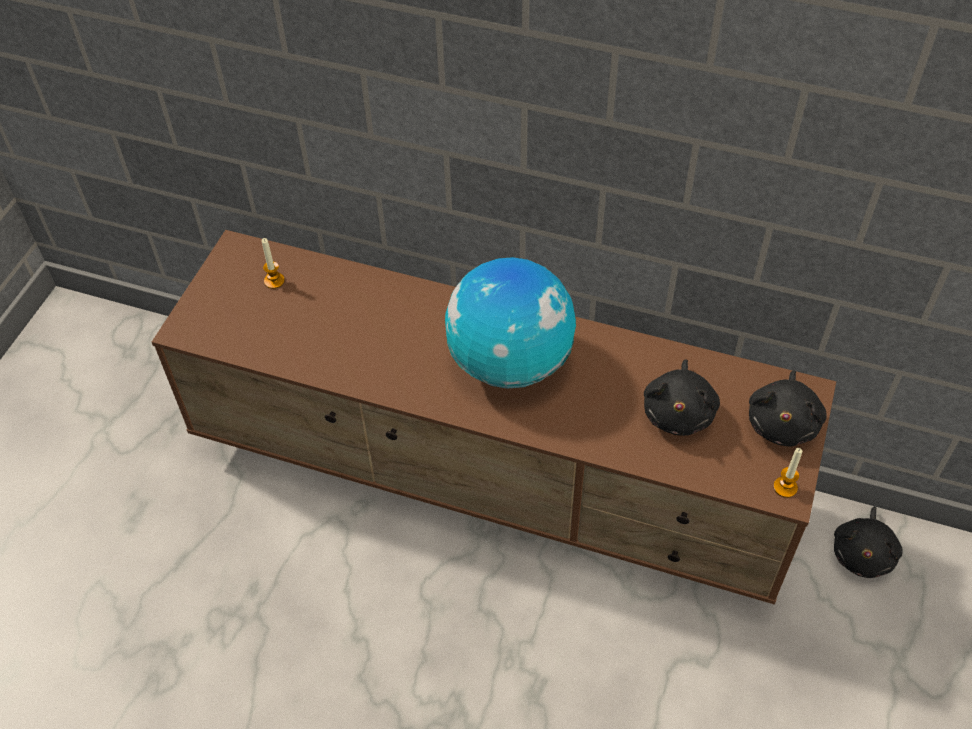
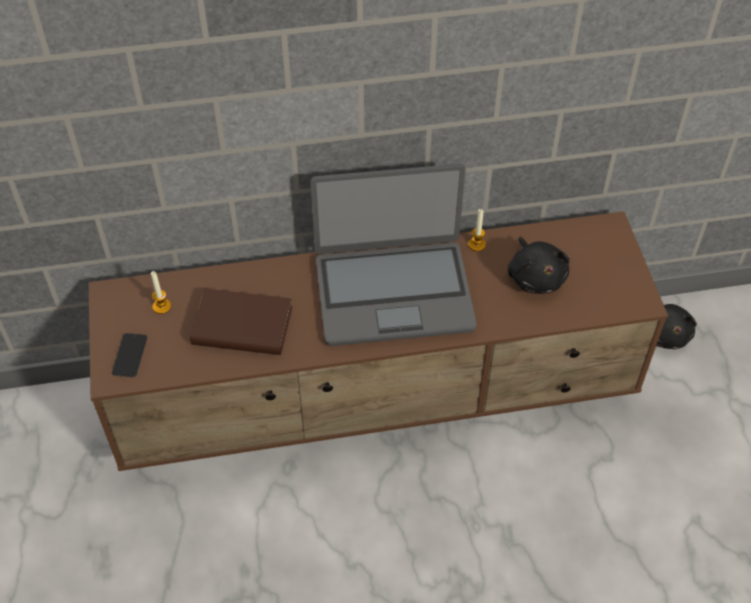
camera: 30 degrees left, 0 degrees up
globe [445,257,576,389] -> laptop [310,164,477,346]
black plush toy [749,370,827,446] -> none
candle [773,448,802,498] -> candle moved to [468,209,486,251]
none -> phone [112,333,147,377]
none -> brown book [190,289,292,355]

